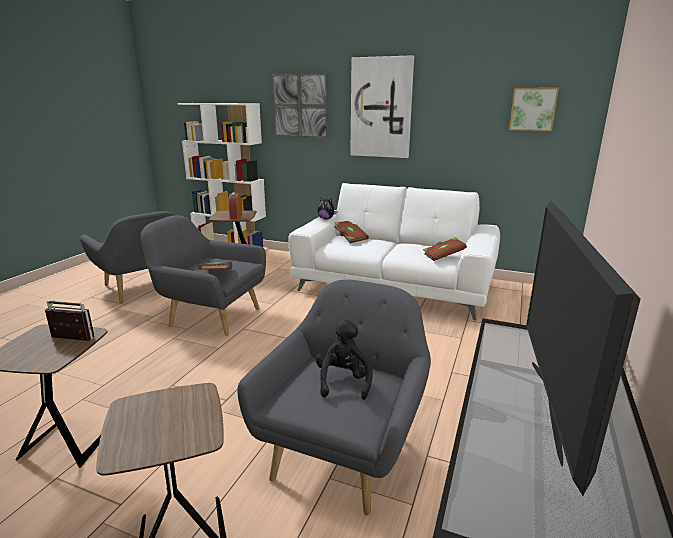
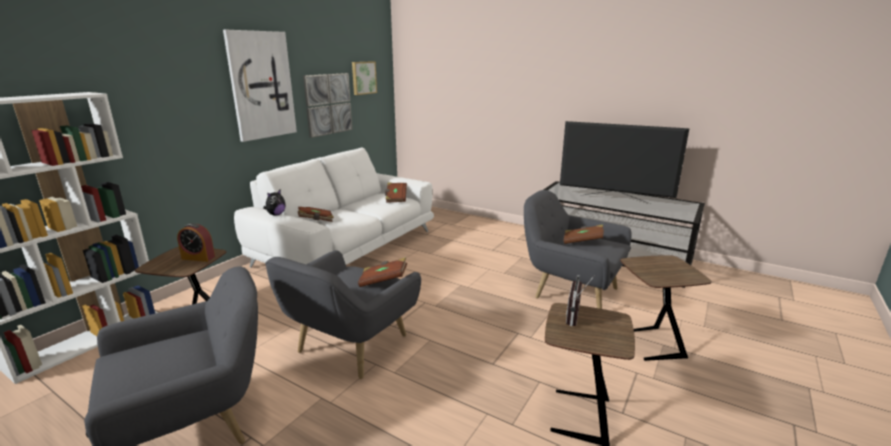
camera: 80 degrees left, 0 degrees up
picture [273,74,328,138] -> picture moved to [303,73,352,138]
black plush toy [316,319,372,400] -> brown book [563,224,604,244]

